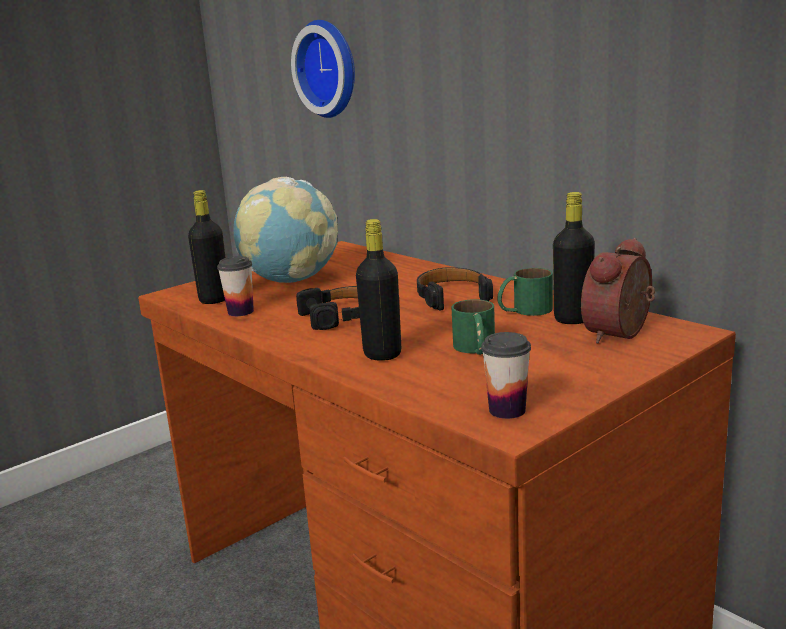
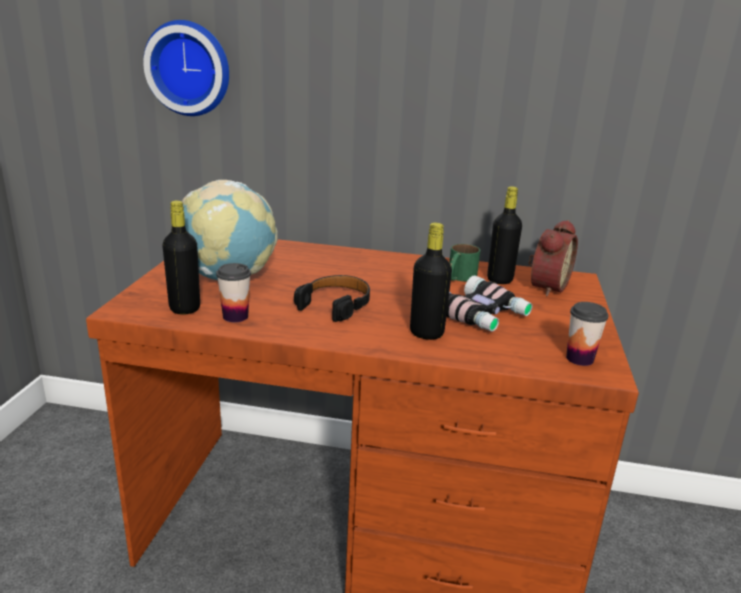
camera: 40 degrees left, 5 degrees up
black headphones [417,267,493,311] -> none
green mug [452,299,495,355] -> binoculars [446,275,533,332]
alarm clock [581,238,655,344] -> alarm clock turned 150 degrees counterclockwise [528,220,578,297]

